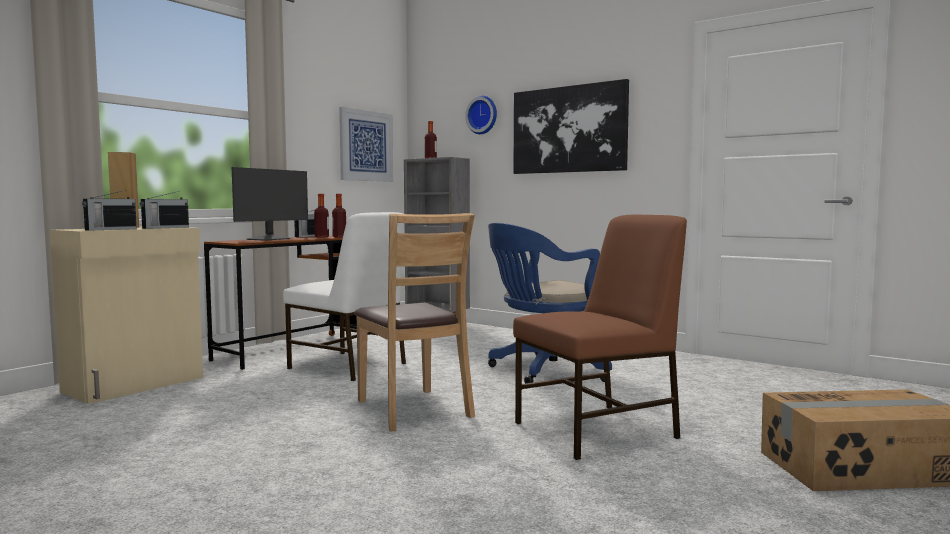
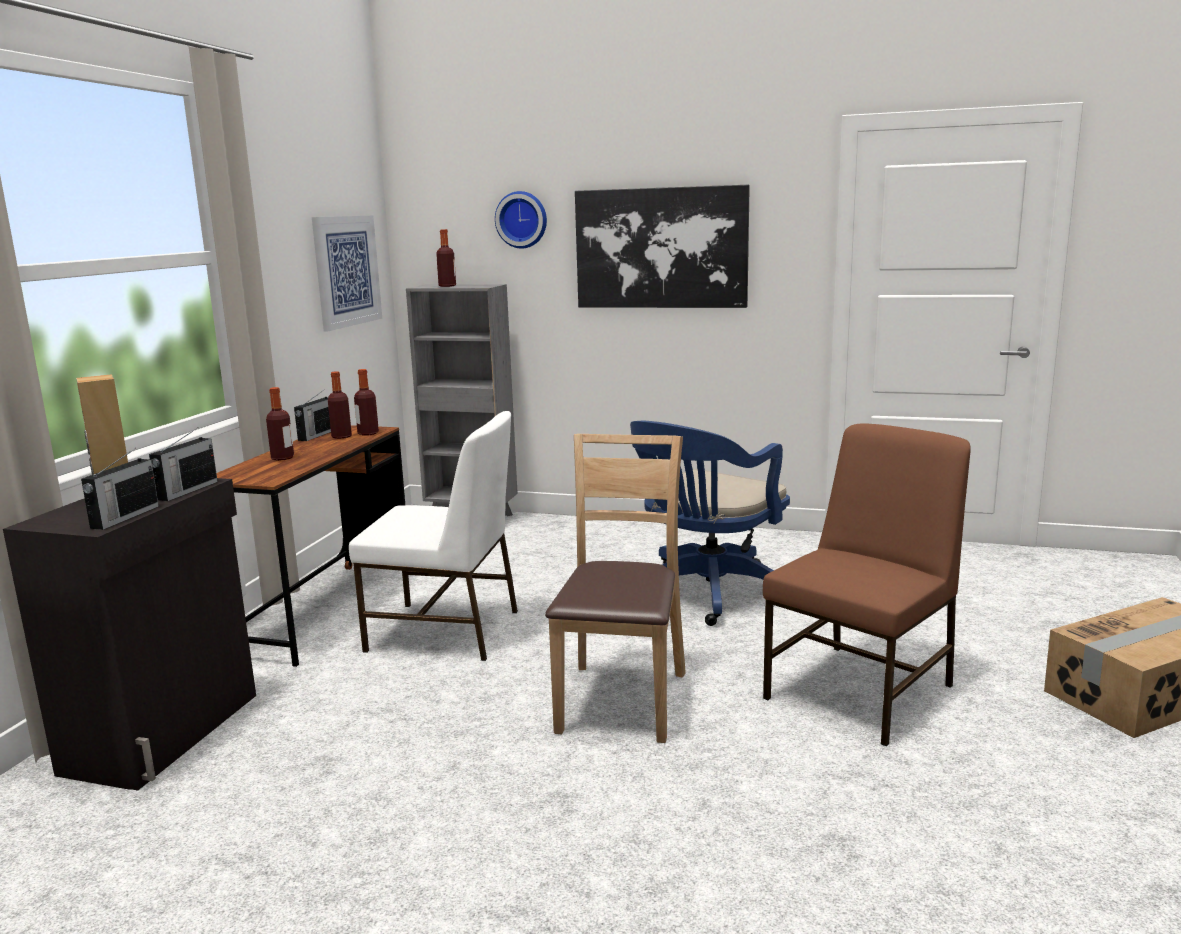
camera: 20 degrees left, 10 degrees up
beige cabinet [50,227,203,404] -> black cabinet [3,478,256,790]
monitor [232,167,308,241] -> bottle [266,387,294,461]
brown chair [354,213,475,432] -> brown chair turned 120 degrees counterclockwise [545,434,686,743]

